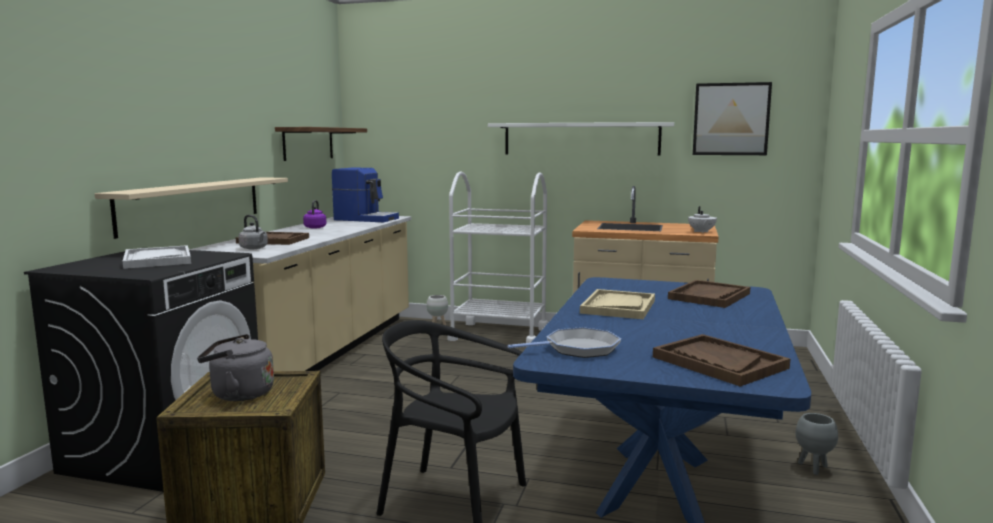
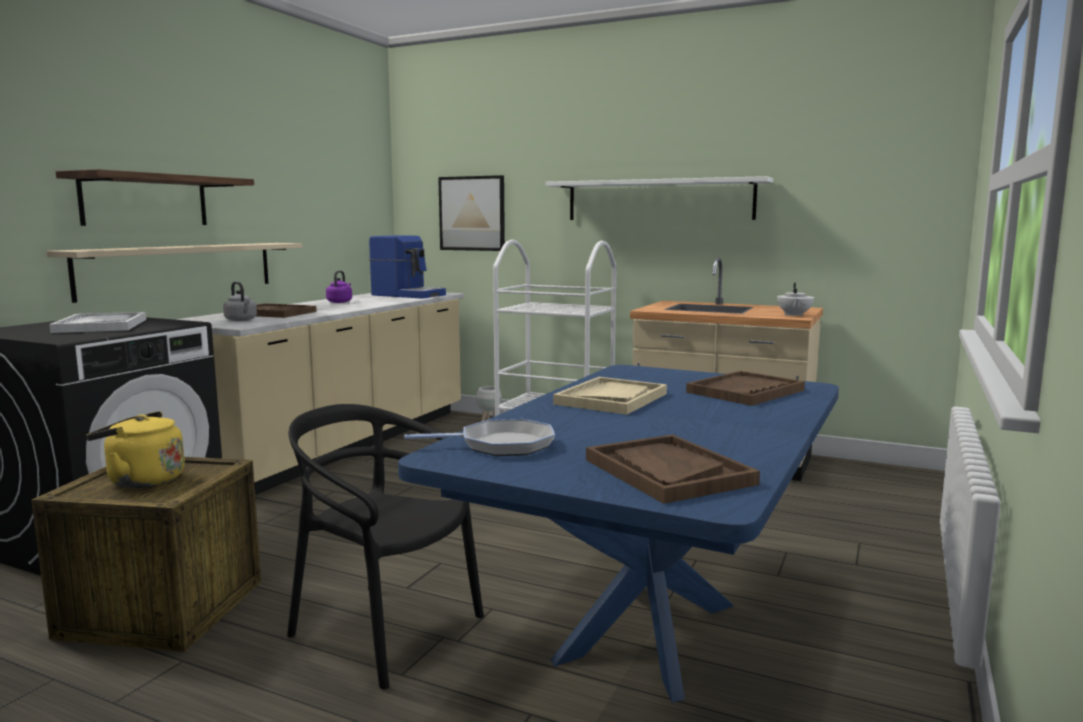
camera: 10 degrees right, 0 degrees up
grey kettle [197,334,274,401] -> yellow kettle [86,411,185,488]
shelf [275,127,367,161] -> shelf moved to [56,169,254,226]
picture [693,82,772,155] -> picture moved to [438,175,505,251]
grey planter [796,413,838,475] -> none

